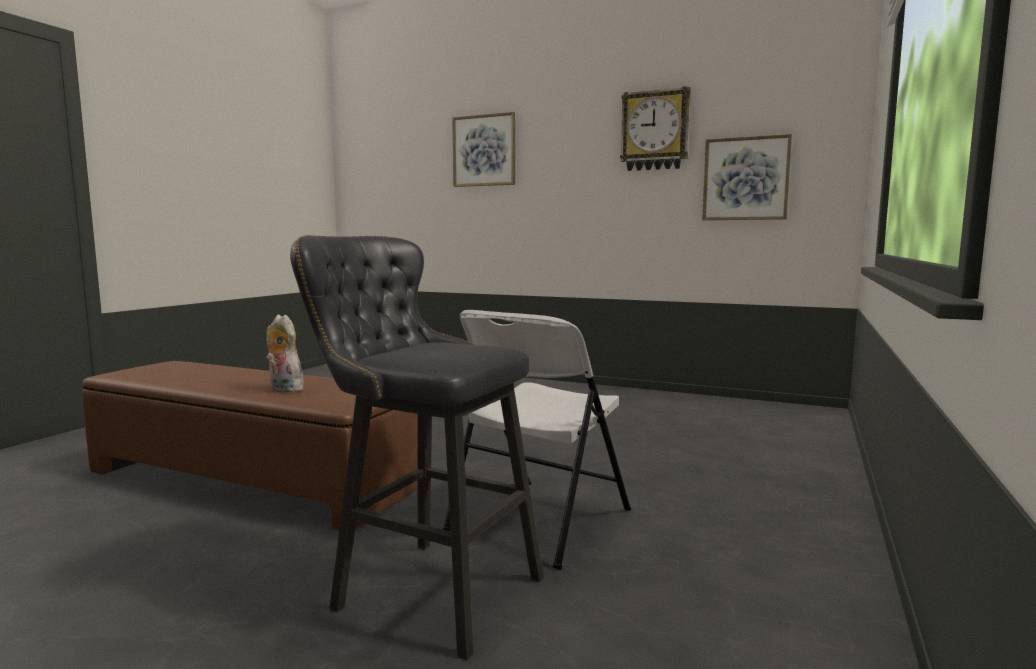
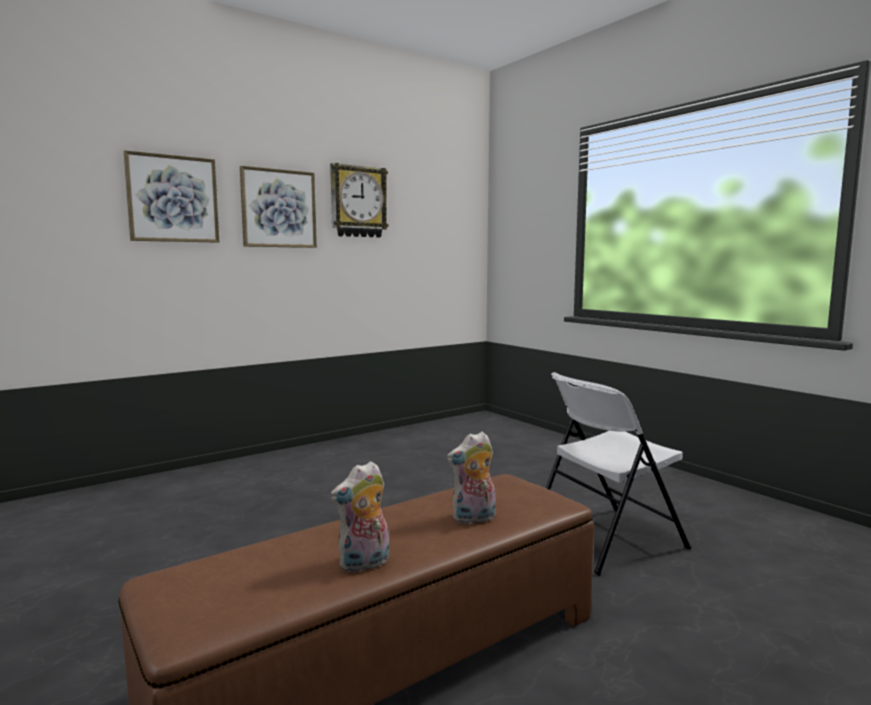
camera: 60 degrees left, 0 degrees up
black stool [290,235,544,661] -> none
white chair [443,310,631,570] -> white chair turned 90 degrees clockwise [546,372,691,576]
picture [702,134,792,220] -> picture moved to [240,166,317,248]
none -> plush toy [330,461,389,573]

